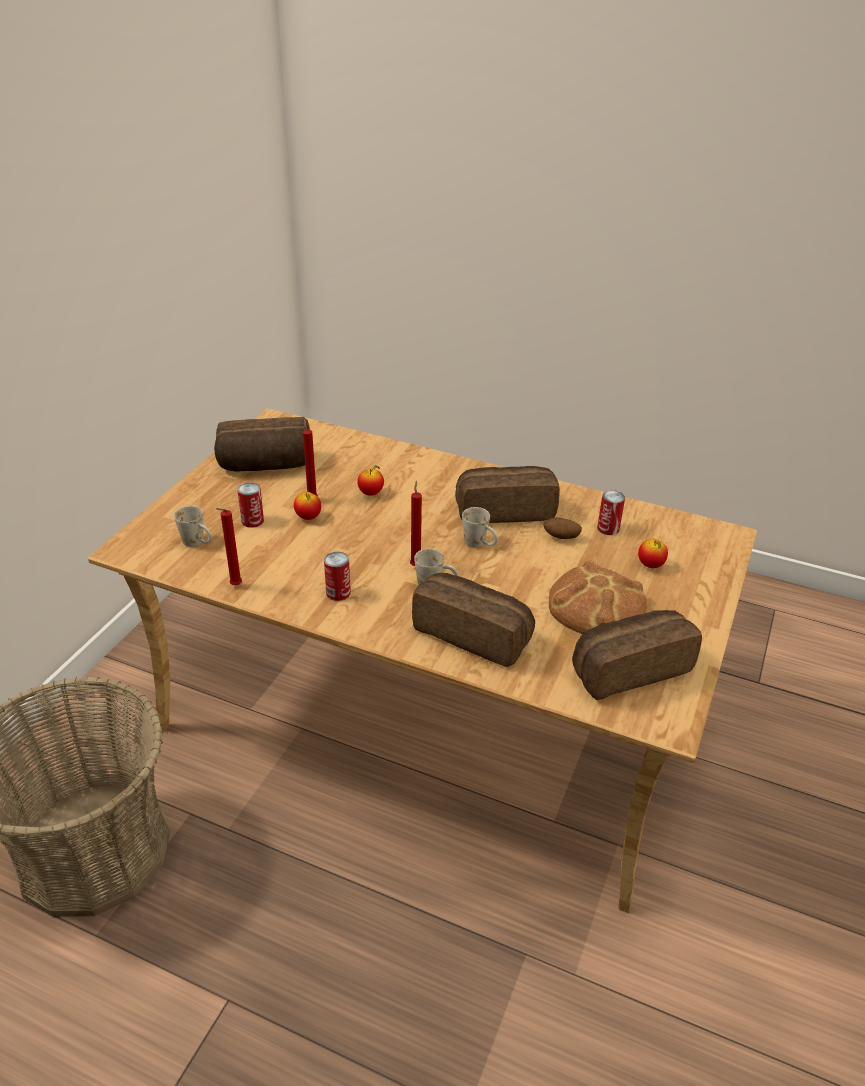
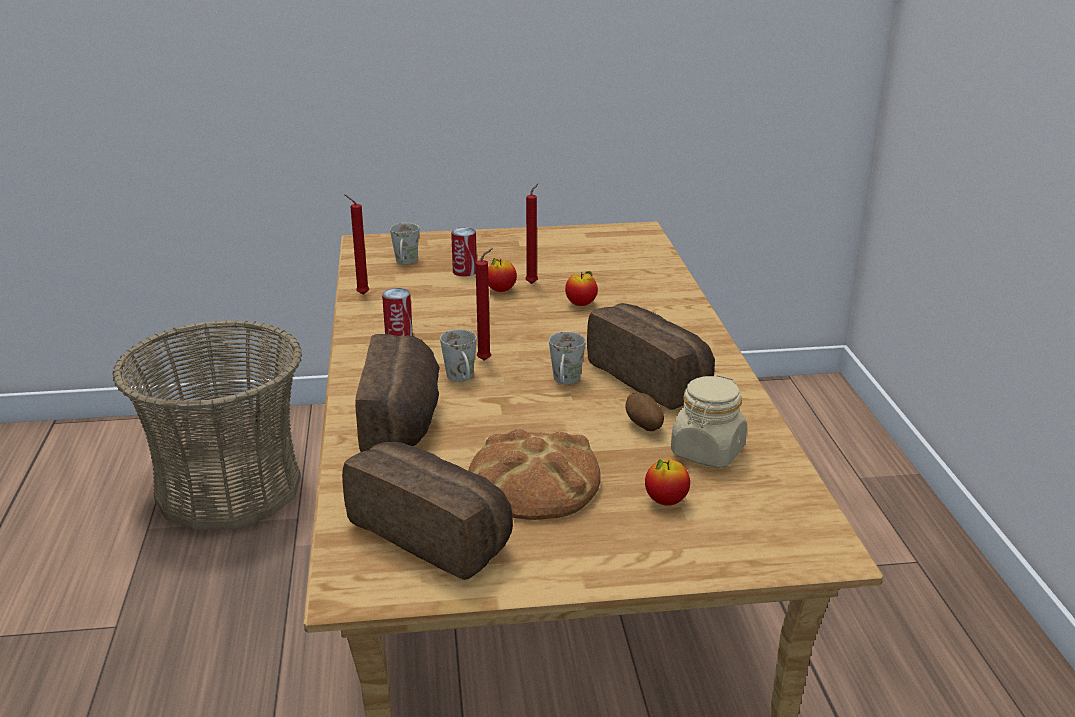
camera: 60 degrees right, 10 degrees down
bread [214,417,310,472] -> none
can [597,490,625,535] -> beige jar [671,375,747,468]

